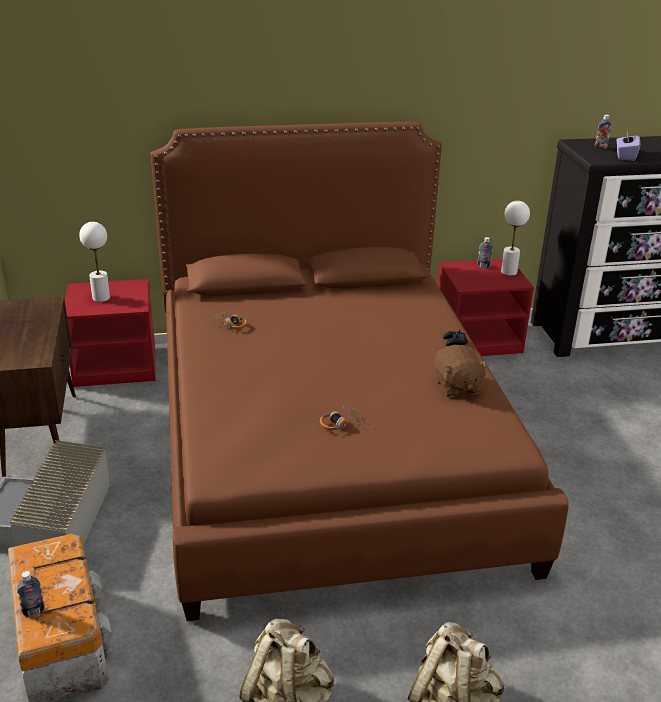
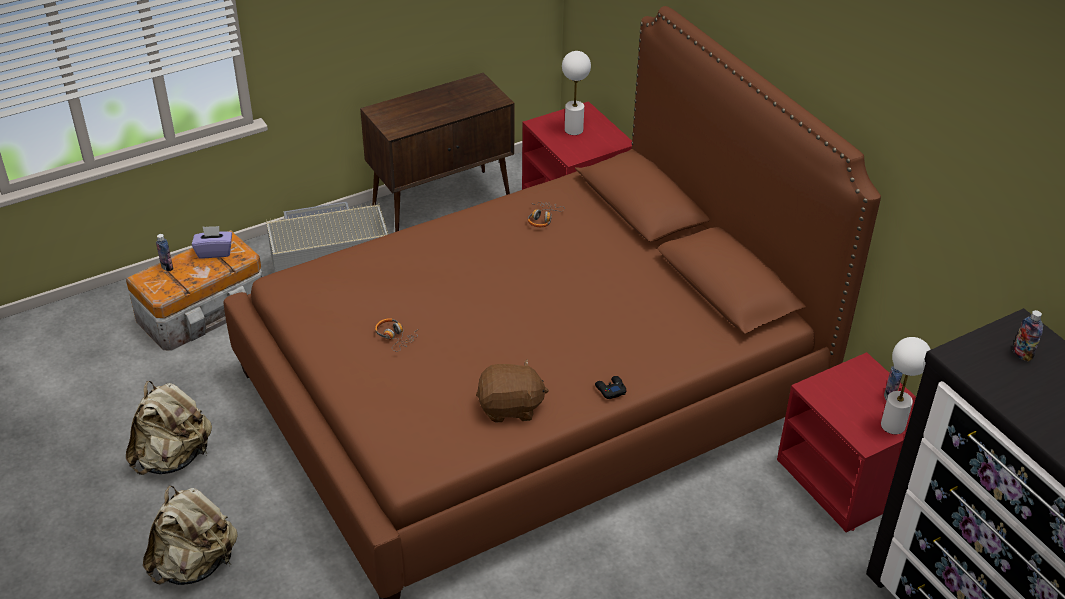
camera: 70 degrees right, 10 degrees up
brown plush toy [434,345,489,397] -> brown plush toy turned 150 degrees counterclockwise [476,359,549,423]
purple tissue box [616,132,640,161] -> purple tissue box moved to [192,226,232,258]

